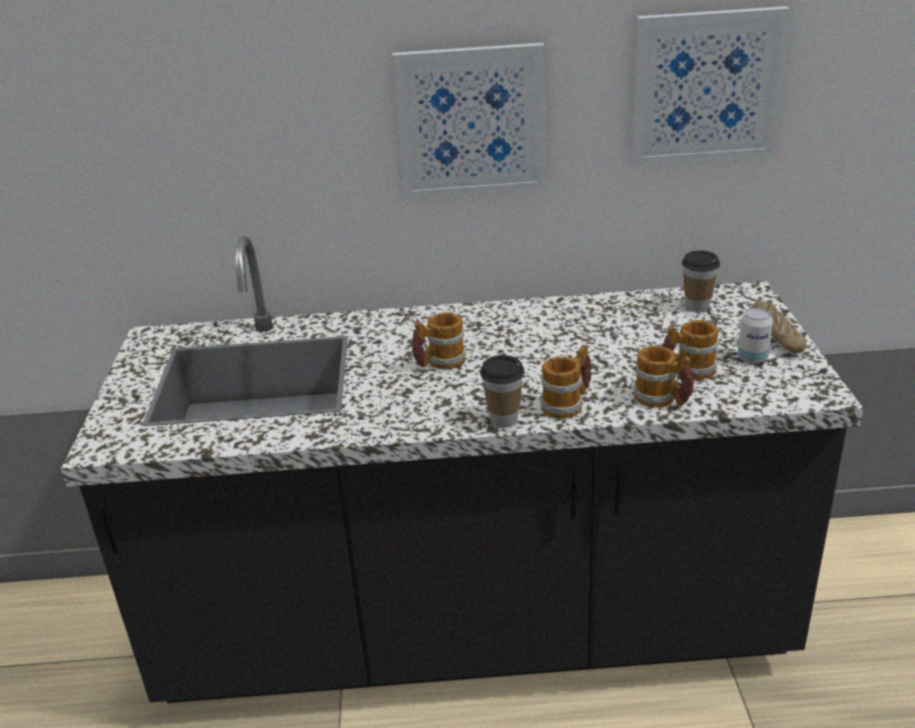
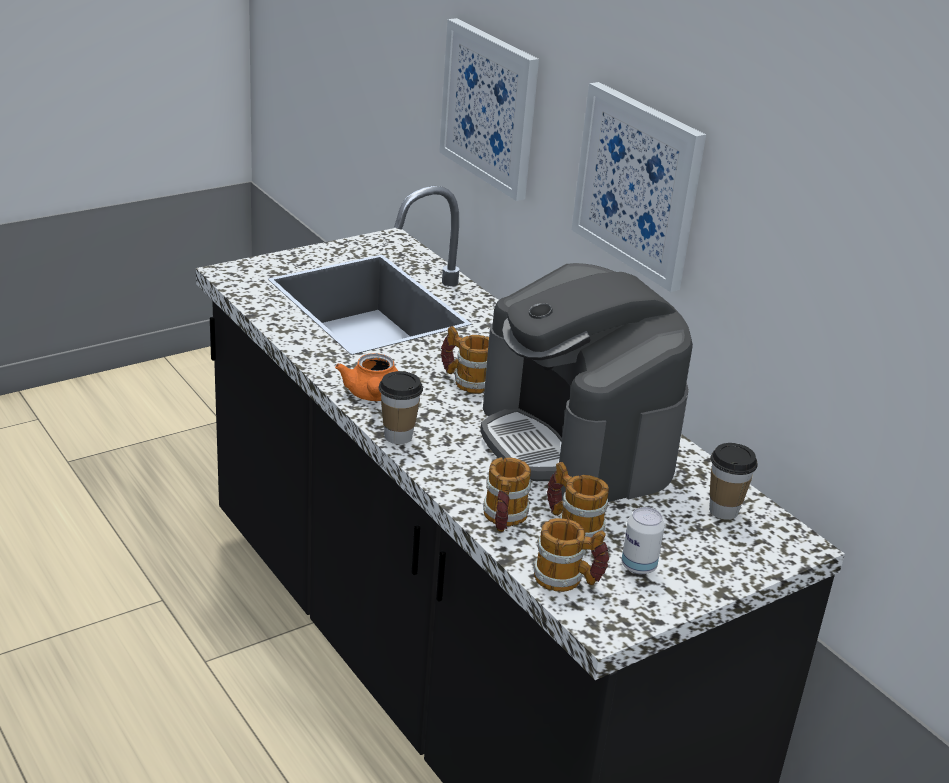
camera: 55 degrees right, 0 degrees up
mug [540,345,592,419] -> mug moved to [533,518,609,592]
picture [630,6,790,166] -> picture moved to [439,18,539,201]
bread [752,301,807,353] -> none
none -> orange teapot [335,353,398,401]
none -> coffee machine [480,263,693,502]

